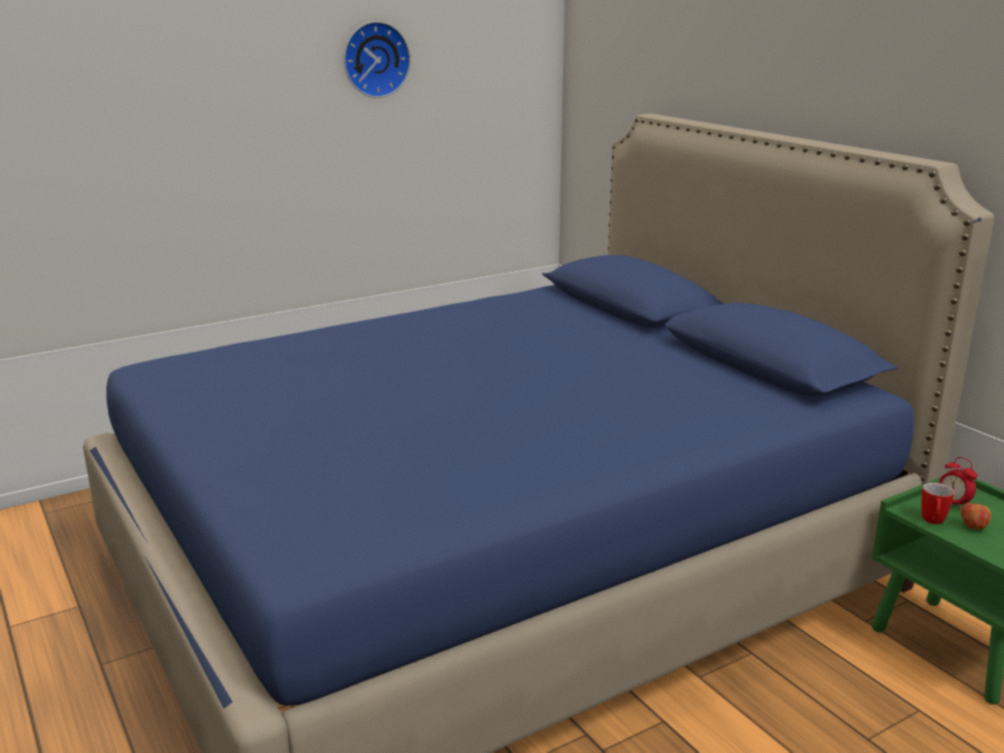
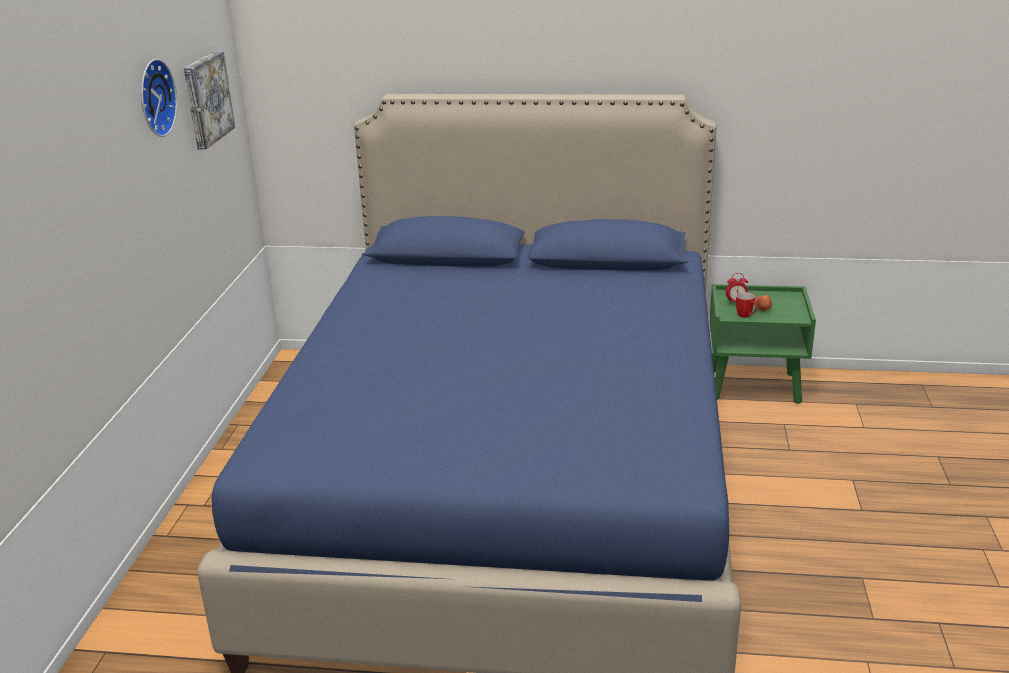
camera: 50 degrees left, 5 degrees up
none -> picture [184,51,235,149]

